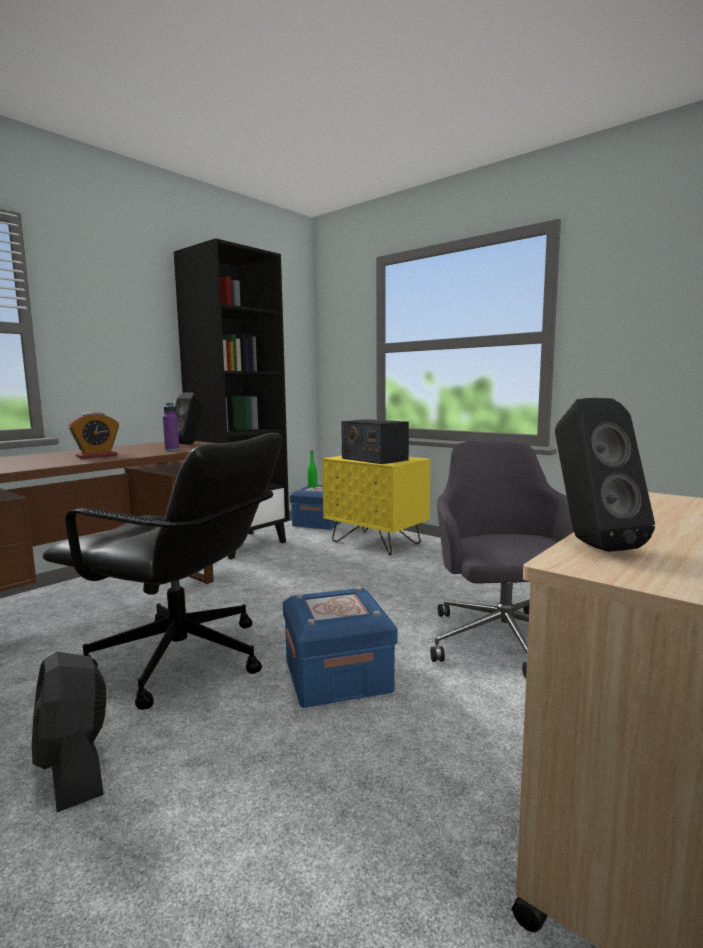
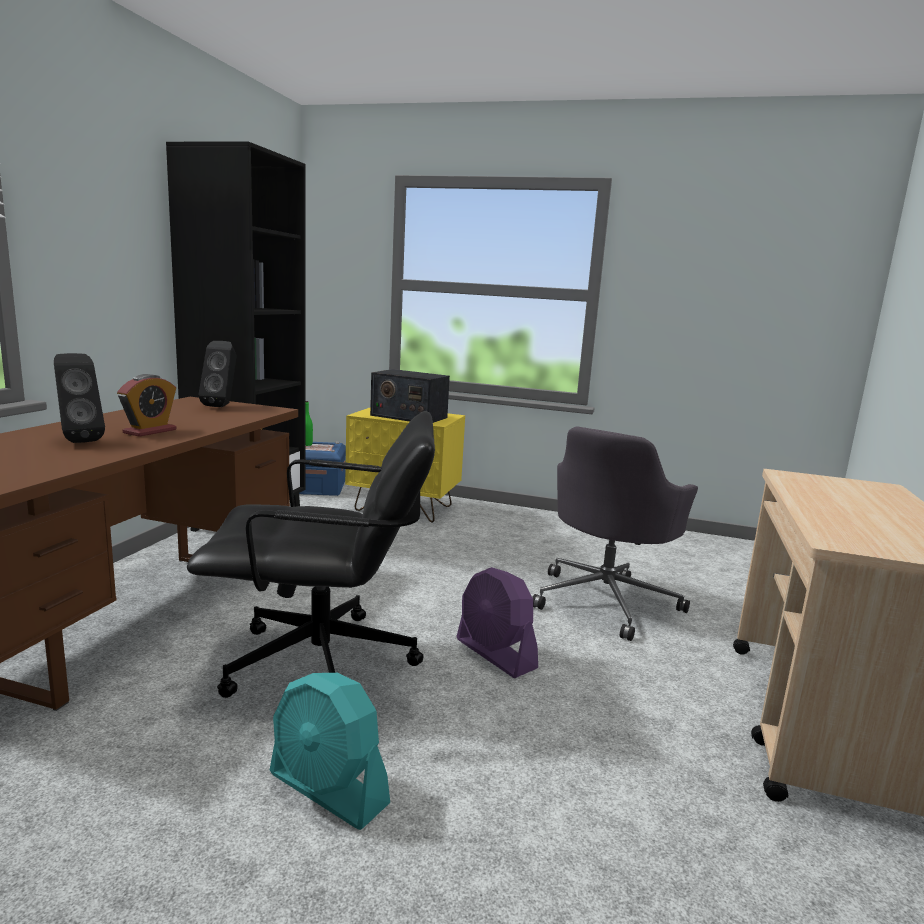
camera: 25 degrees left, 5 degrees up
black fan [32,652,106,812] -> turquoise fan [270,673,390,830]
purple bottle [163,403,180,451] -> none
blue storage box [283,587,397,708] -> purple fan [456,567,538,678]
grey office chair [430,440,574,678] -> grey office chair turned 120 degrees counterclockwise [532,426,698,641]
black speaker [555,398,655,552] -> black speaker moved to [54,353,105,443]

